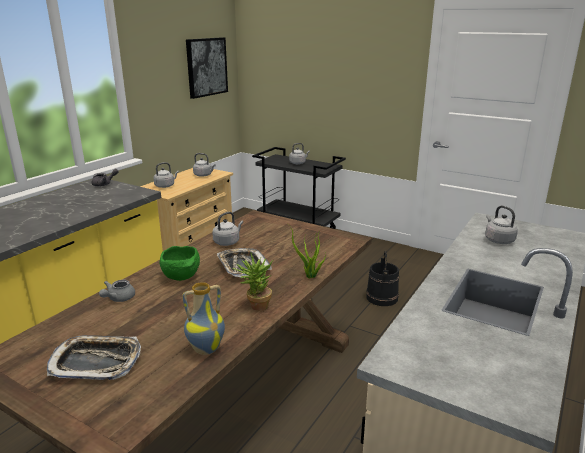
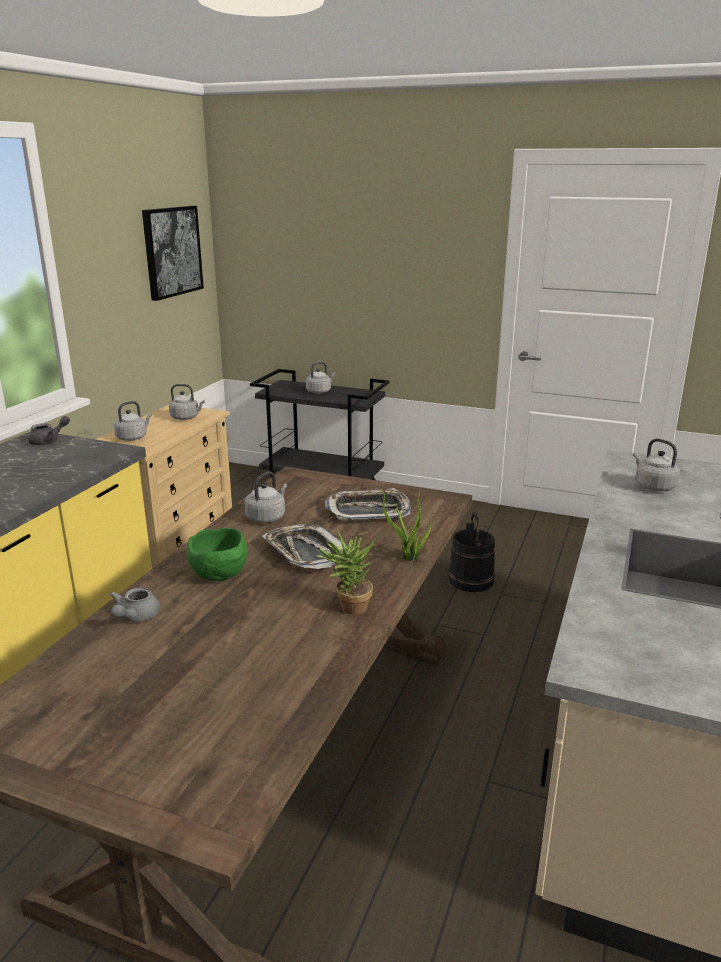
camera: 10 degrees left, 0 degrees up
tray [47,335,141,380] -> tray moved to [325,488,411,520]
vase [183,282,225,355] -> none

